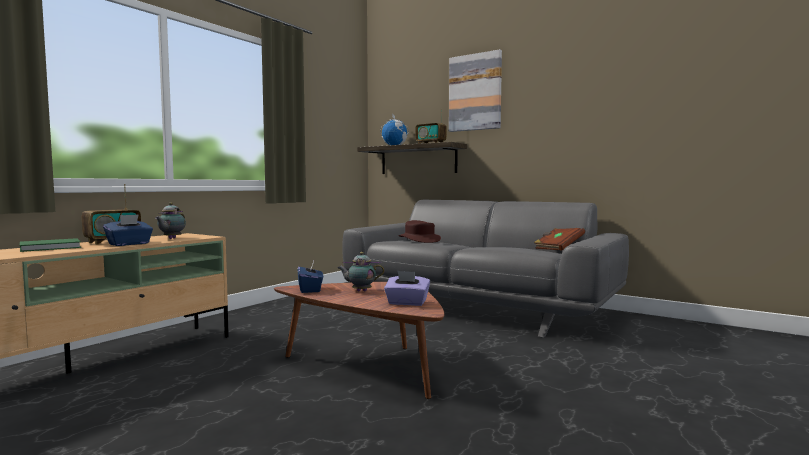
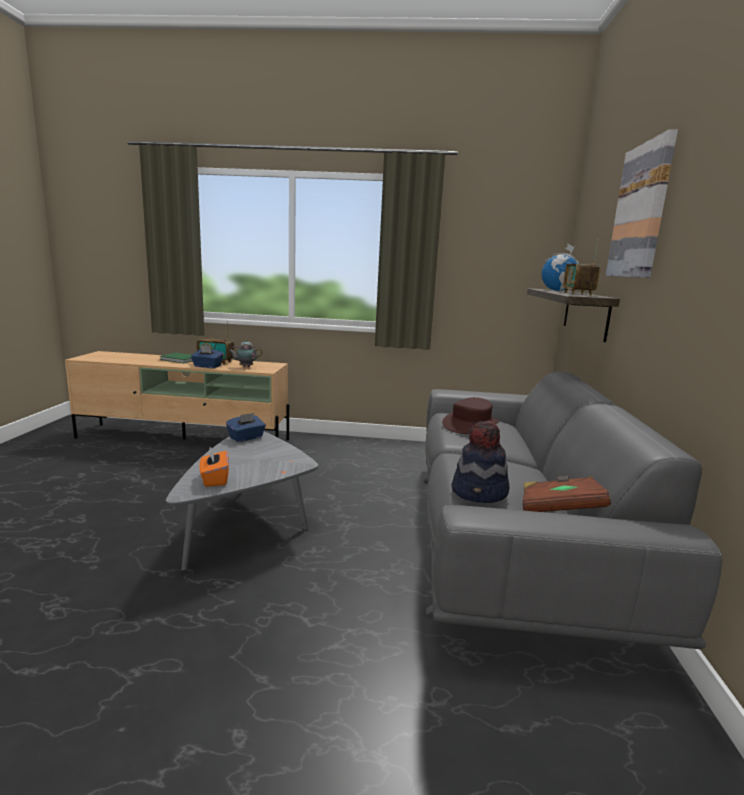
camera: 60 degrees right, 10 degrees up
brown coffee table [274,282,445,399] -> grey coffee table [166,431,318,571]
teapot [338,252,385,291] -> none
purple tissue box [384,271,430,306] -> orange tissue box [200,447,229,487]
none -> hat [451,421,509,503]

